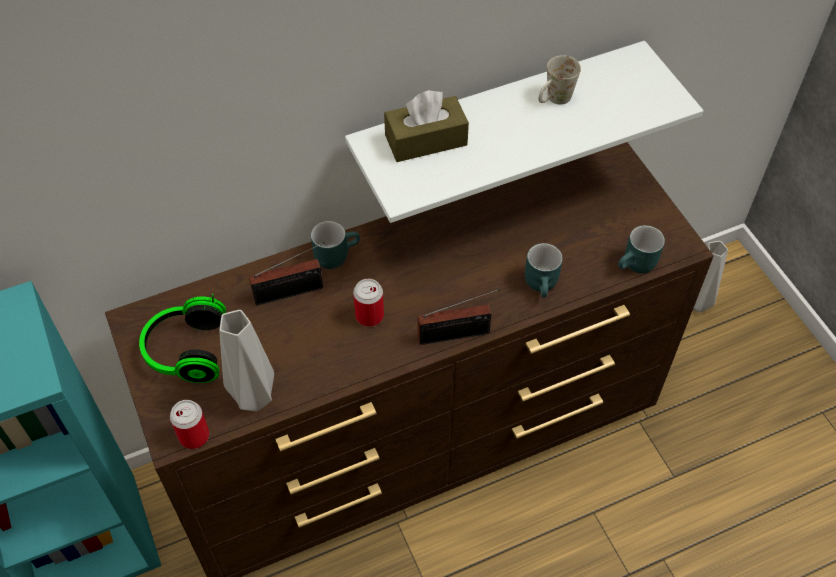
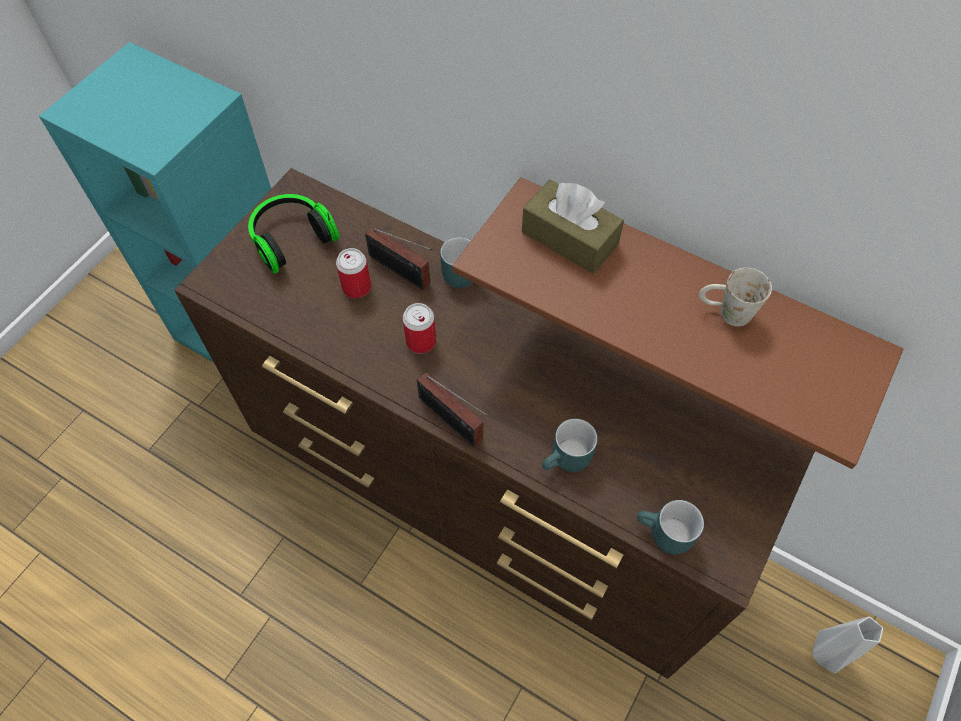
camera: 55 degrees right, 5 degrees up
can [170,400,209,449] -> can moved to [336,248,371,298]
grey vase [220,310,274,412] -> none
white shelf [345,41,704,223] -> brown shelf [452,177,903,469]

